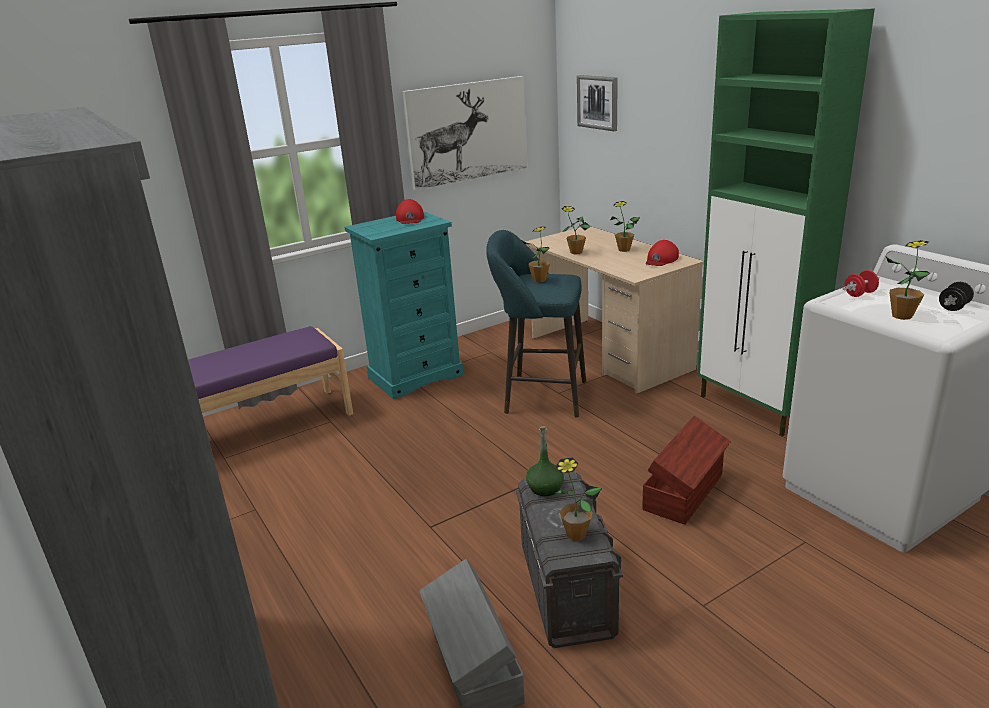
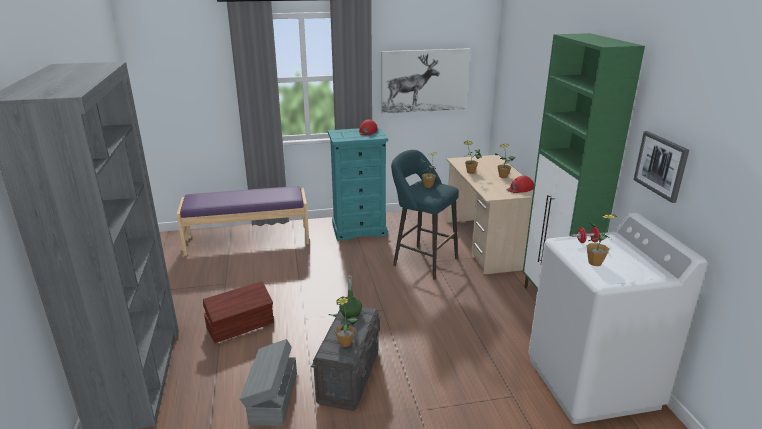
camera: 20 degrees right, 0 degrees up
picture [577,75,618,131] -> picture moved to [633,131,689,203]
brown storage box [642,416,731,525] -> brown storage box moved to [203,281,274,343]
black dumbbell [939,282,974,311] -> none

